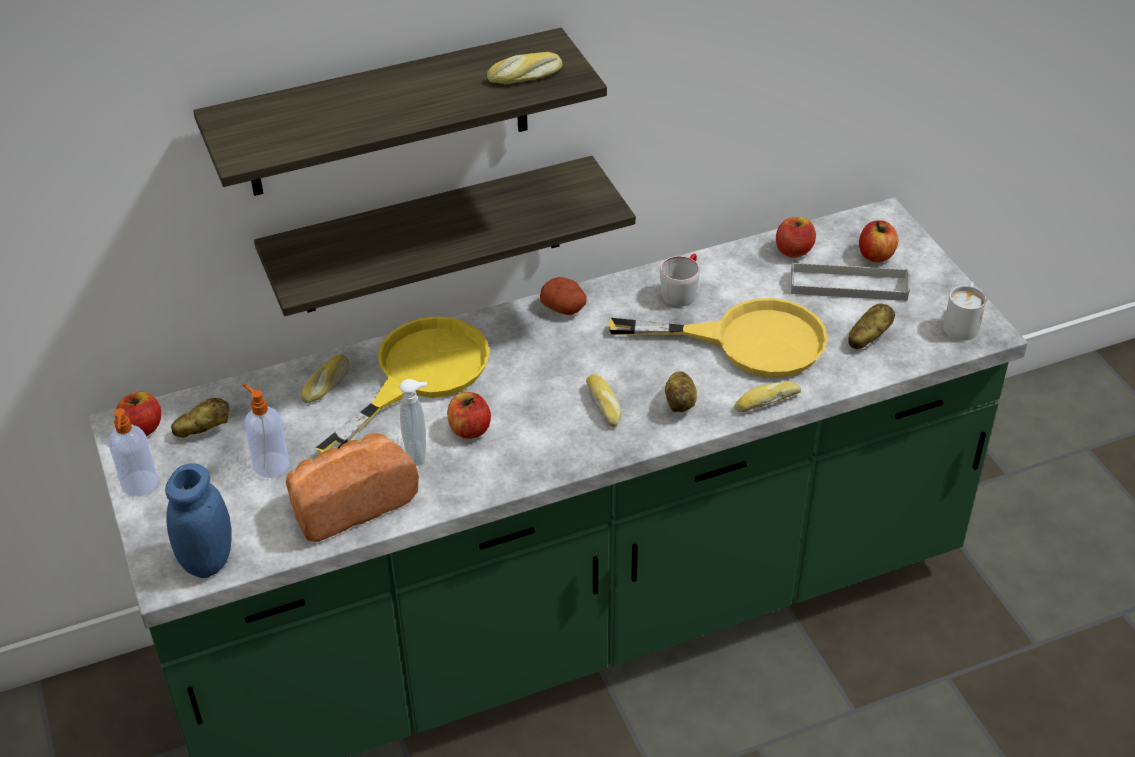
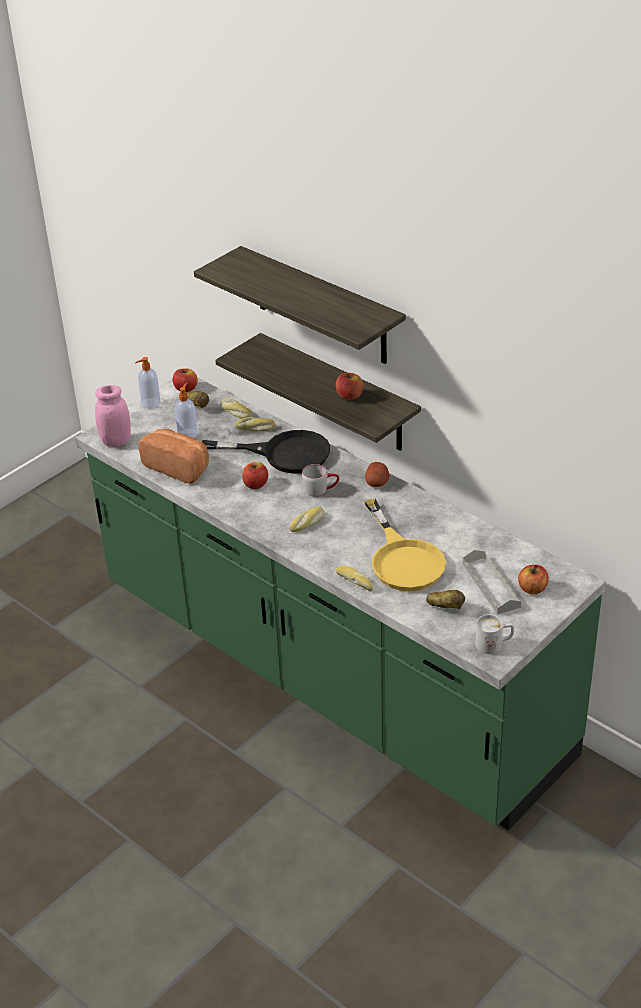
camera: 65 degrees right, 5 degrees down
blue jar [165,463,232,578] -> pink jar [95,385,131,446]
yellow frying pan [316,316,490,453] -> black frying pan [202,430,330,474]
soap dispenser [399,379,427,466] -> none
bread [487,52,562,84] -> bread moved to [221,398,251,418]
grey mug [660,254,700,306] -> grey mug moved to [302,464,339,496]
potato [665,371,697,412] -> none
apple [776,217,816,258] -> apple moved to [336,373,363,400]

